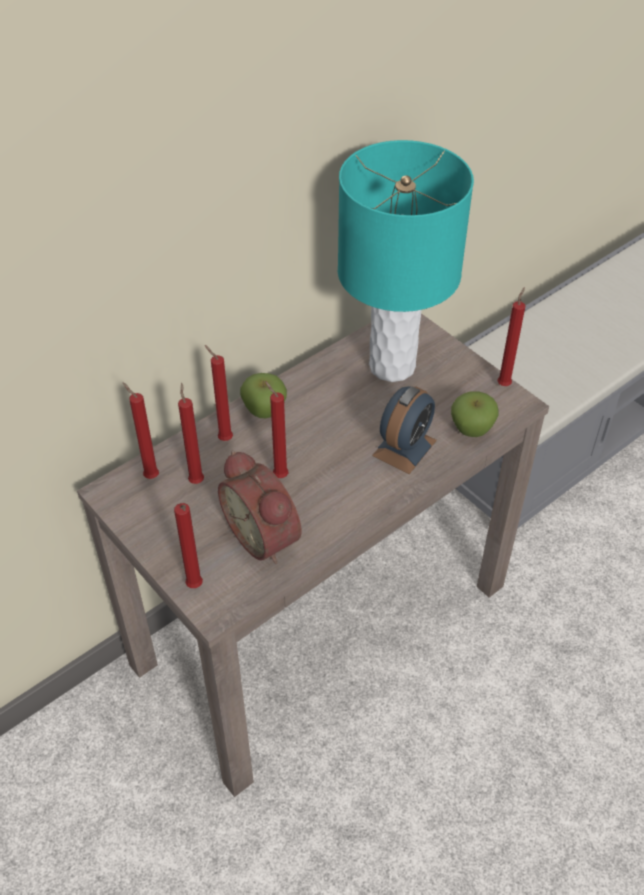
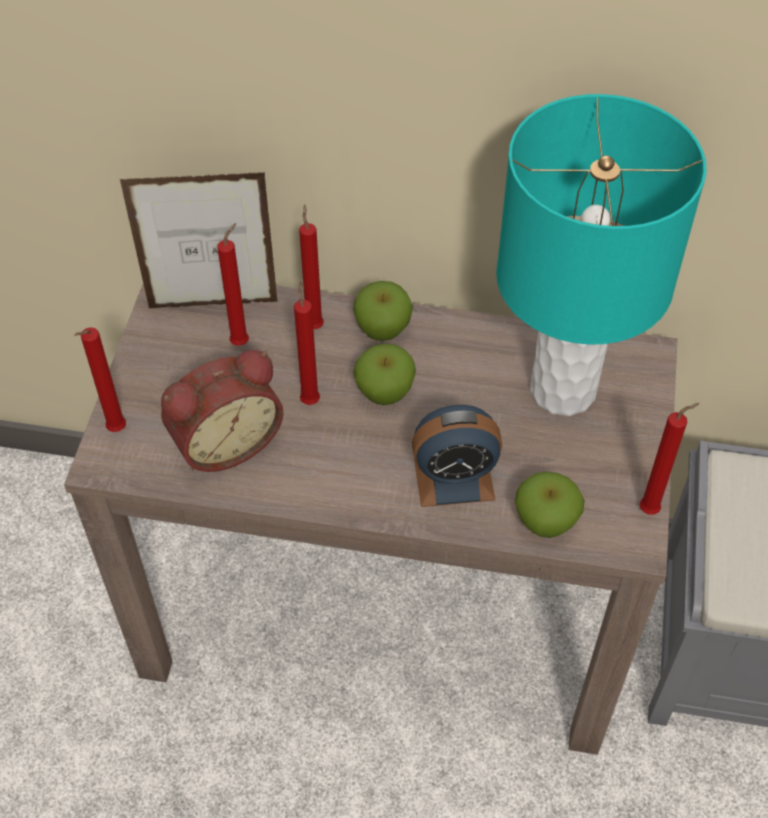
camera: 50 degrees right, 5 degrees up
red candle [123,383,159,479] -> picture frame [120,172,278,309]
alarm clock [218,451,302,564] -> alarm clock turned 135 degrees counterclockwise [161,350,283,472]
none -> apple [353,344,416,405]

